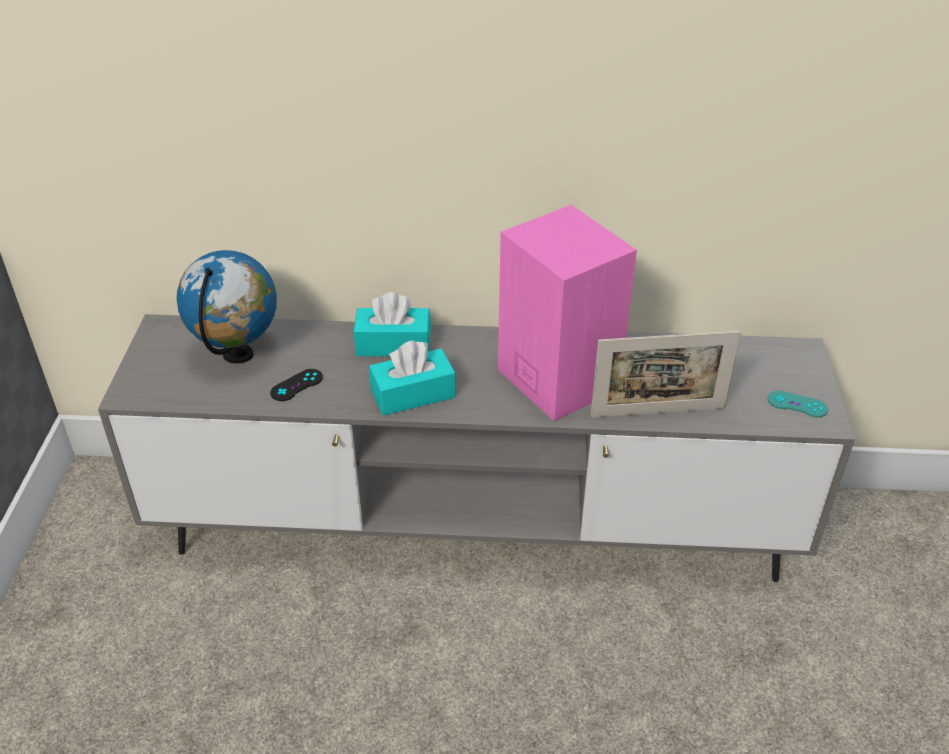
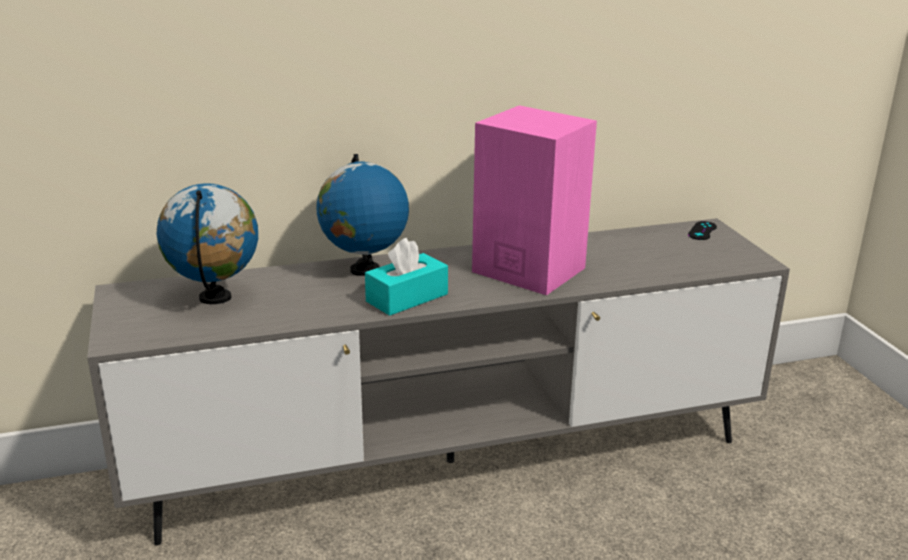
camera: 20 degrees left, 15 degrees down
black game controller [270,369,323,401] -> black game controller moved to [688,221,717,240]
turquoise tissue box [353,292,431,356] -> globe [316,154,409,276]
picture frame [591,331,741,418] -> none
turquoise game controller [768,391,828,417] -> none

